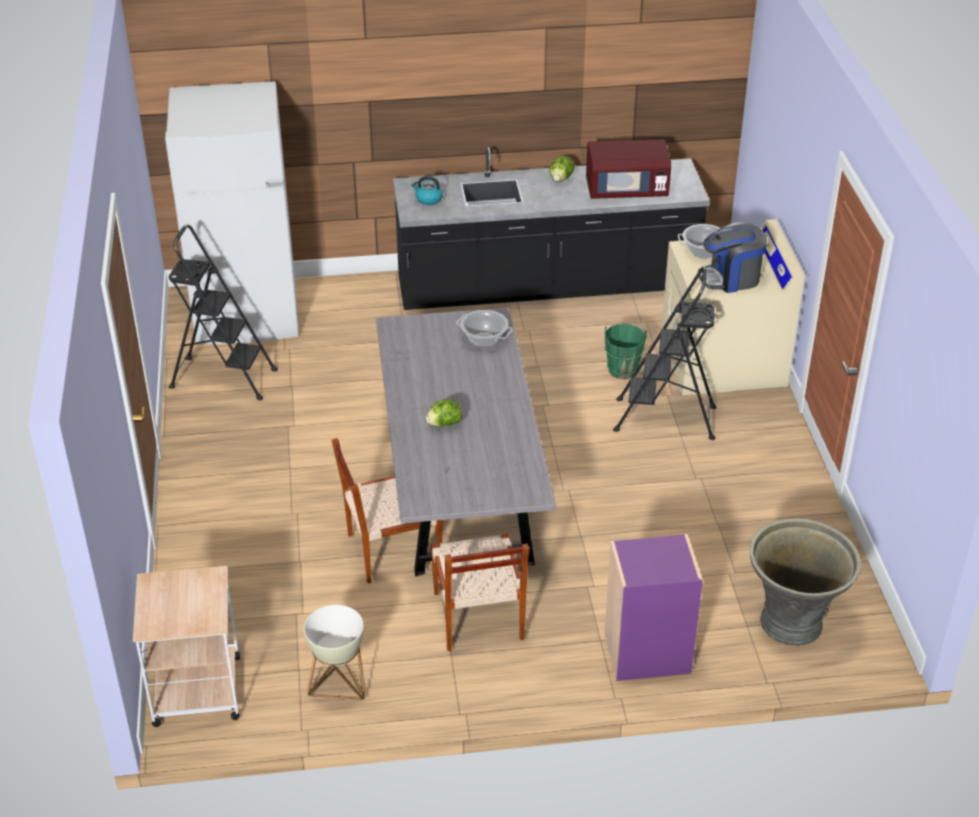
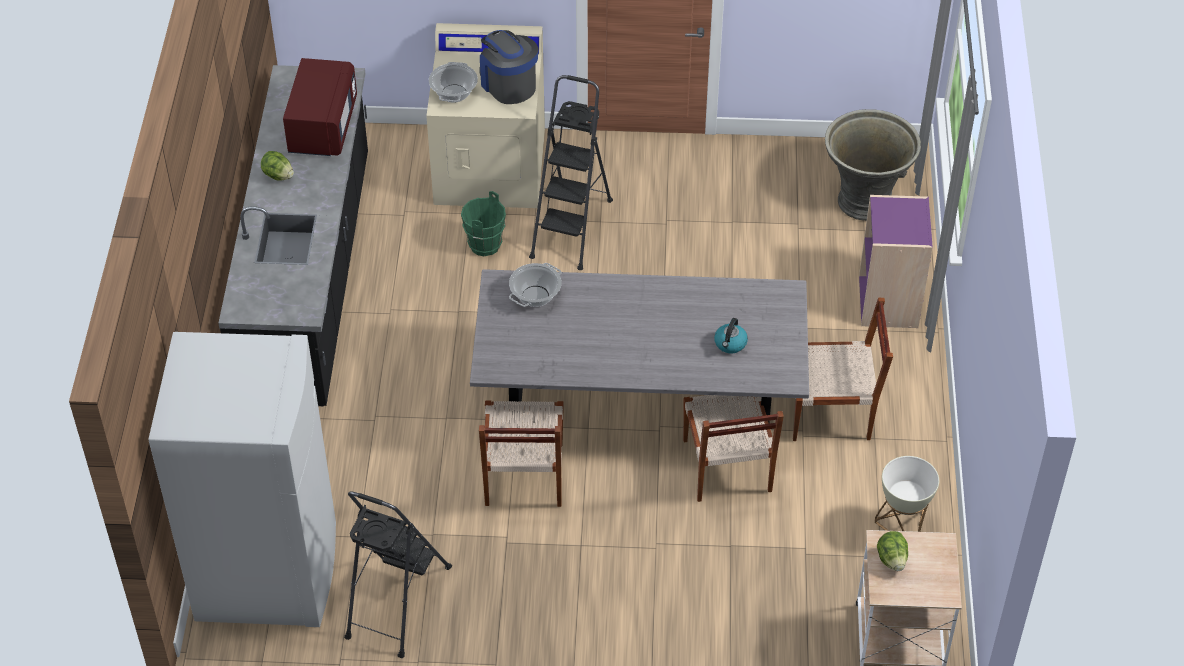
camera: 80 degrees left, 10 degrees up
kettle [412,176,443,205] -> kettle moved to [714,318,748,353]
lettuce [426,399,462,427] -> lettuce moved to [877,531,908,571]
coffee machine [698,222,767,293] -> coffee machine turned 150 degrees clockwise [479,30,539,104]
none -> chair [479,401,563,507]

